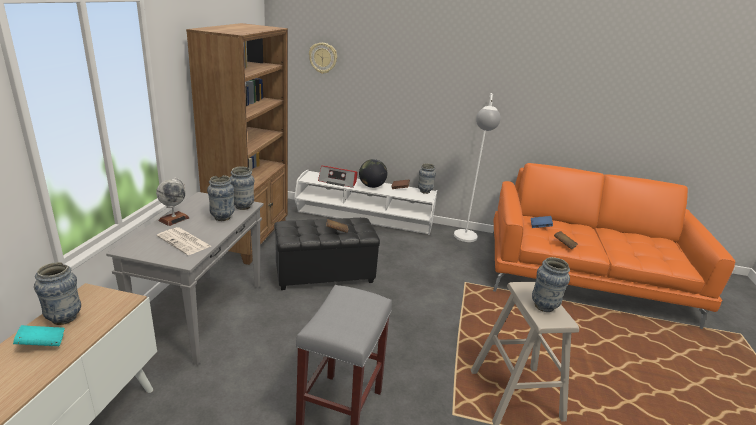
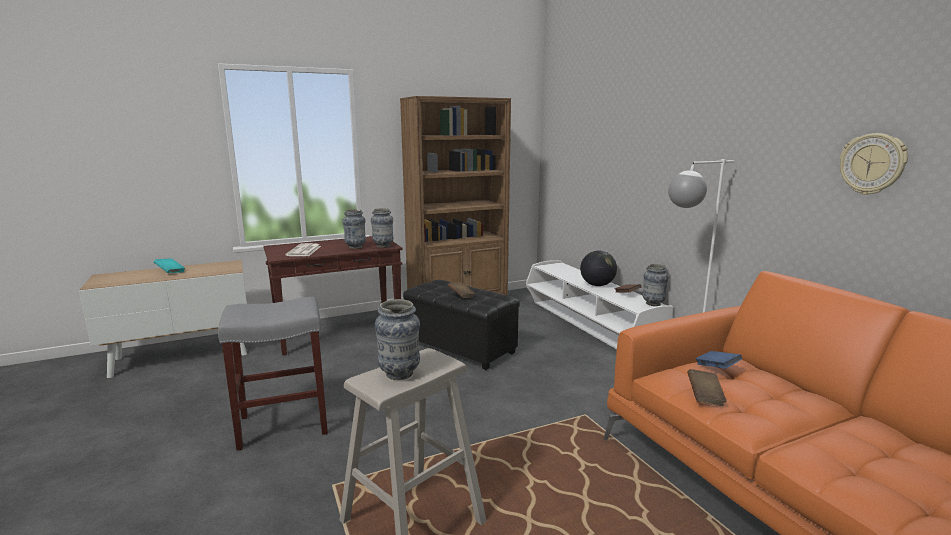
camera: 55 degrees right, 10 degrees down
vase [34,262,81,325] -> none
grey console table [106,192,264,365] -> brown console table [263,236,403,356]
globe [156,177,190,226] -> none
wall clock [309,43,337,74] -> wall clock moved to [840,133,908,195]
radio [318,166,357,188] -> none

